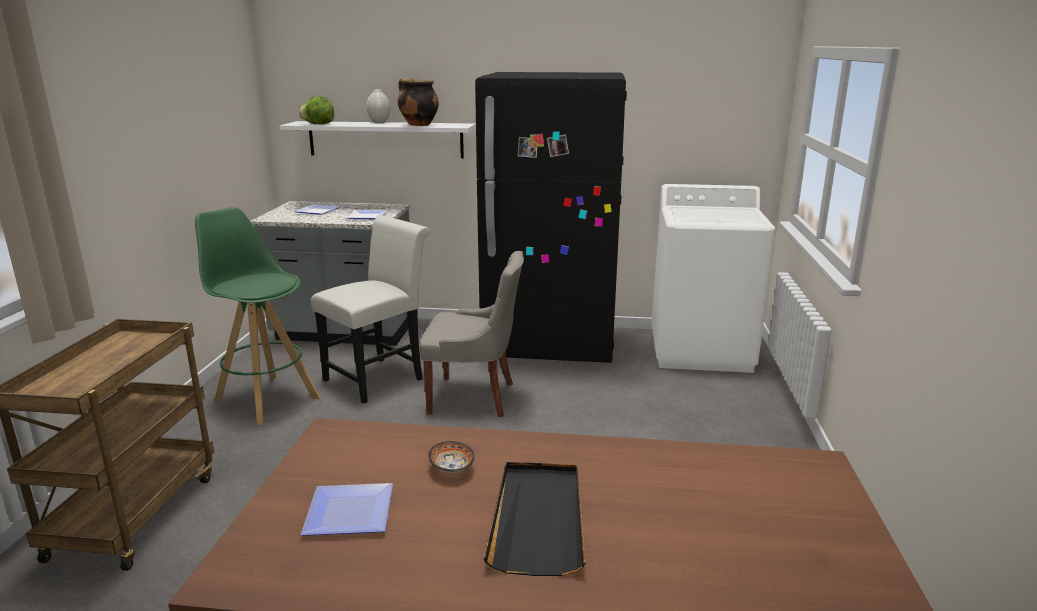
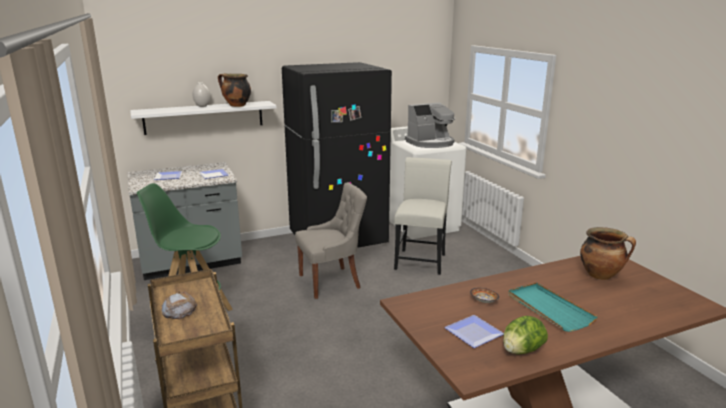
camera: 30 degrees left, 0 degrees up
lettuce [299,96,334,124] -> lettuce moved to [503,316,548,355]
white chair [311,216,431,404] -> white chair moved to [394,157,452,275]
black tray [484,462,586,576] -> turquoise tray [508,282,598,332]
none -> bread [162,291,198,319]
none -> coffee machine [405,102,455,148]
none -> cooking pot [580,227,636,280]

